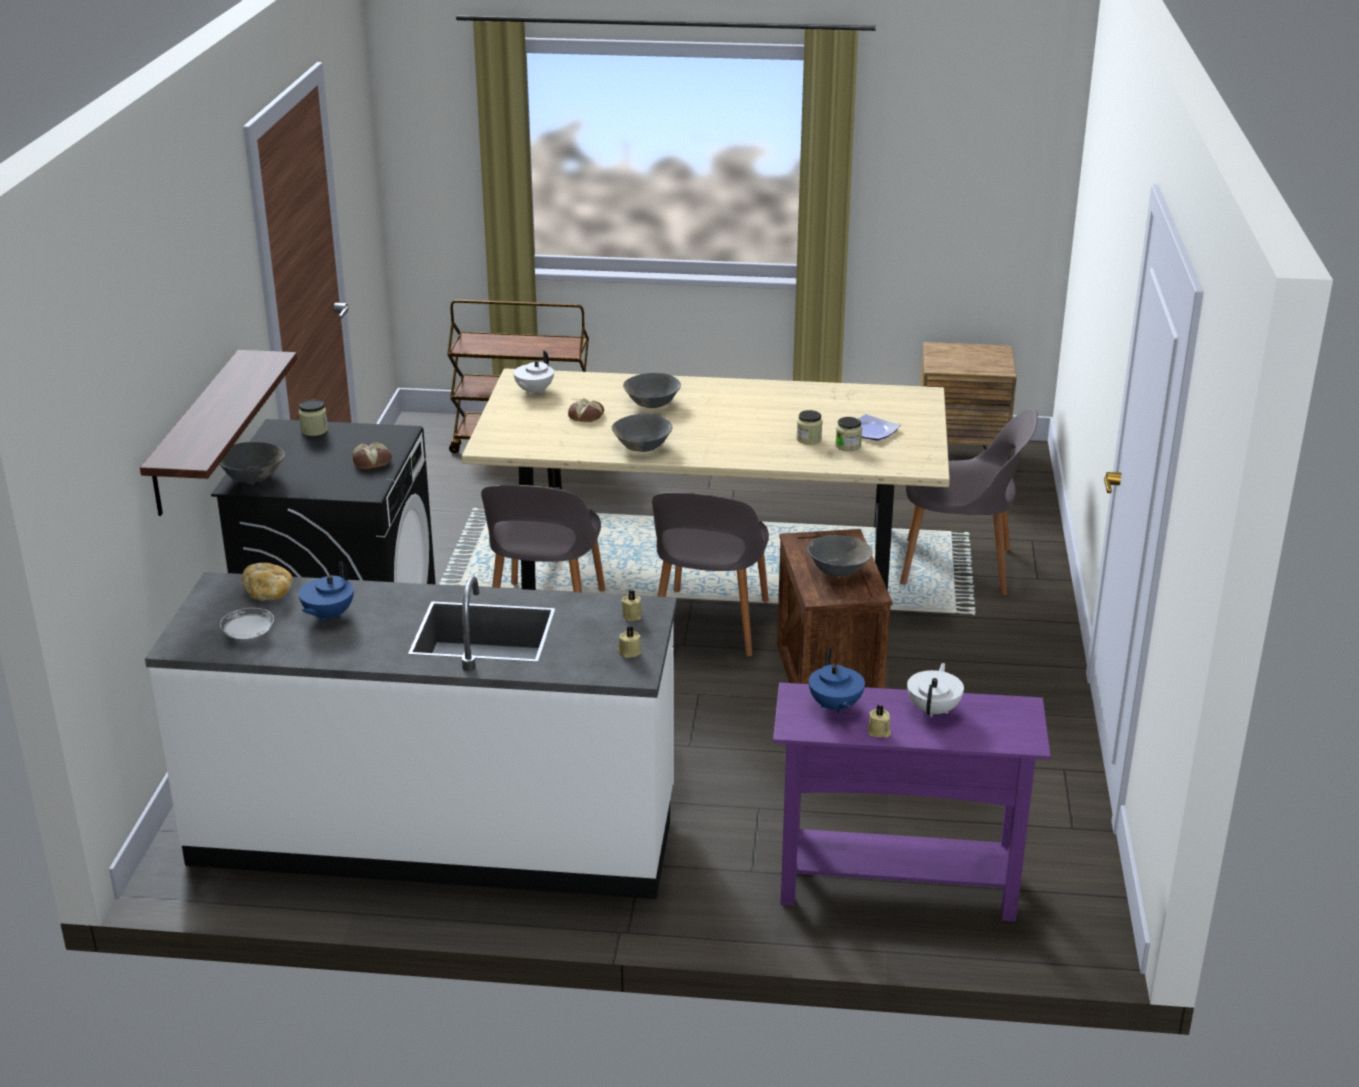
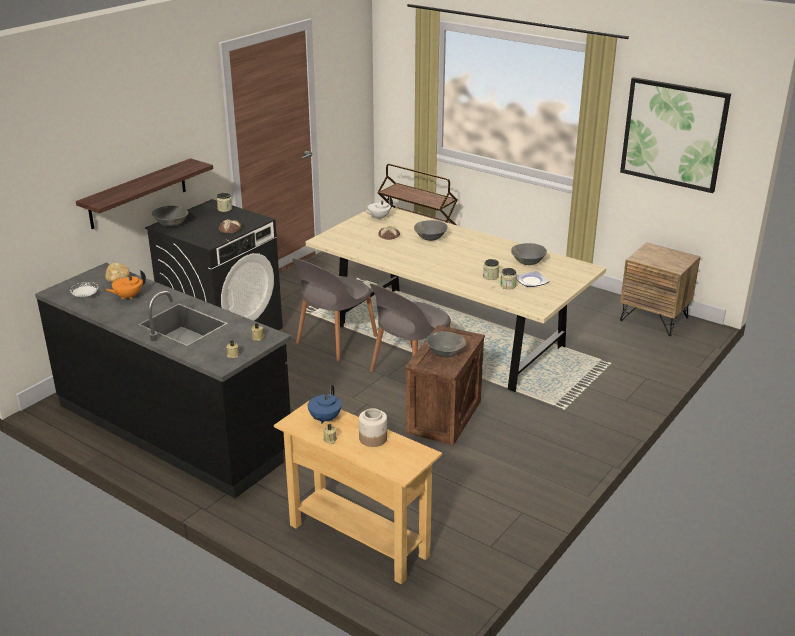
camera: 30 degrees right, 0 degrees up
white counter [145,572,677,899] -> black counter [35,263,291,498]
blue teapot [299,561,354,623] -> orange teapot [105,270,146,299]
grey bowl [611,414,672,452] -> grey bowl moved to [511,243,547,265]
purple console table [773,682,1051,921] -> beige console table [274,399,442,584]
grey chair [900,408,1038,596] -> none
white teapot [907,663,964,718] -> jar [359,408,387,447]
none -> picture [620,77,731,193]

